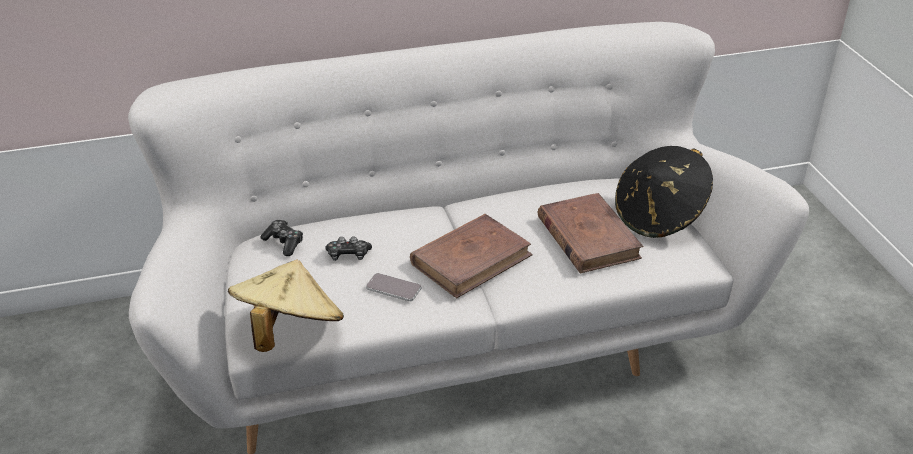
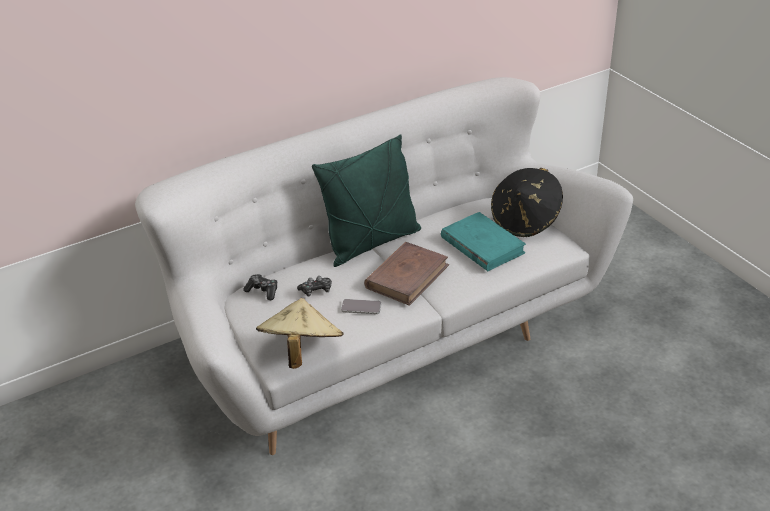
camera: 15 degrees left, 0 degrees up
brown book [538,193,643,274] -> turquoise book [441,212,526,271]
none -> green pillow [312,134,421,267]

